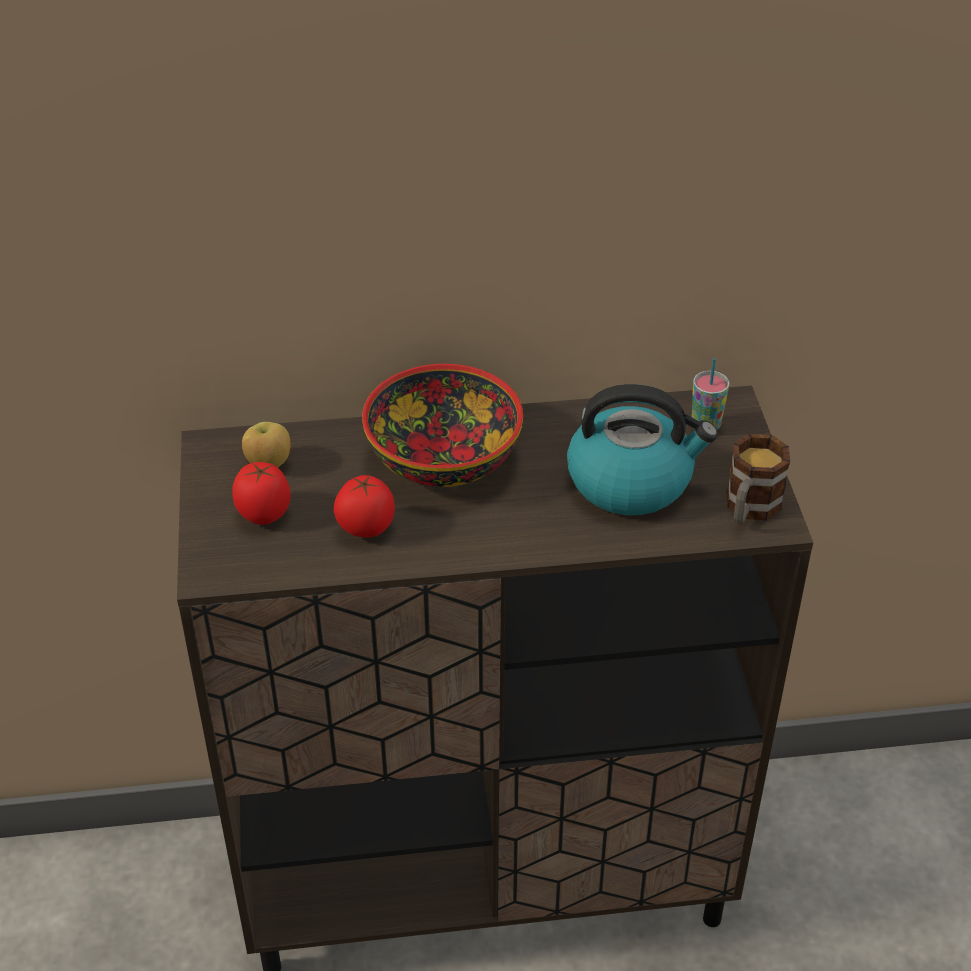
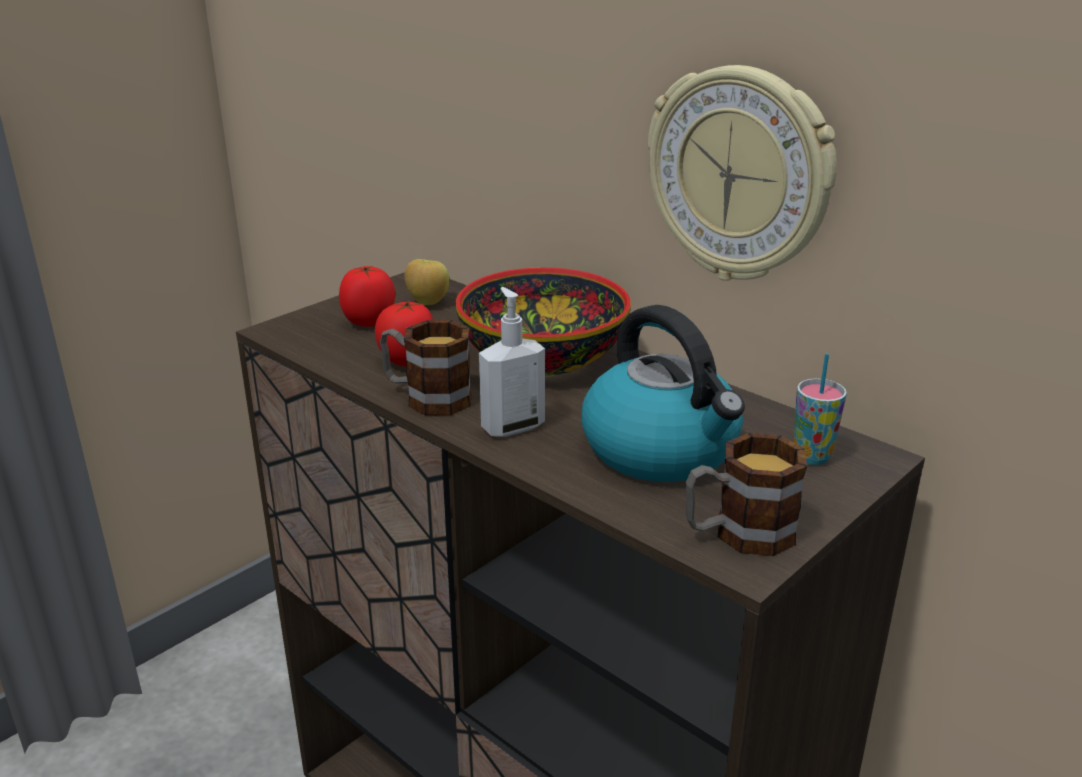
camera: 50 degrees right, 15 degrees down
none -> mug [380,320,472,415]
none -> soap dispenser [479,287,545,437]
none -> wall clock [648,65,837,281]

